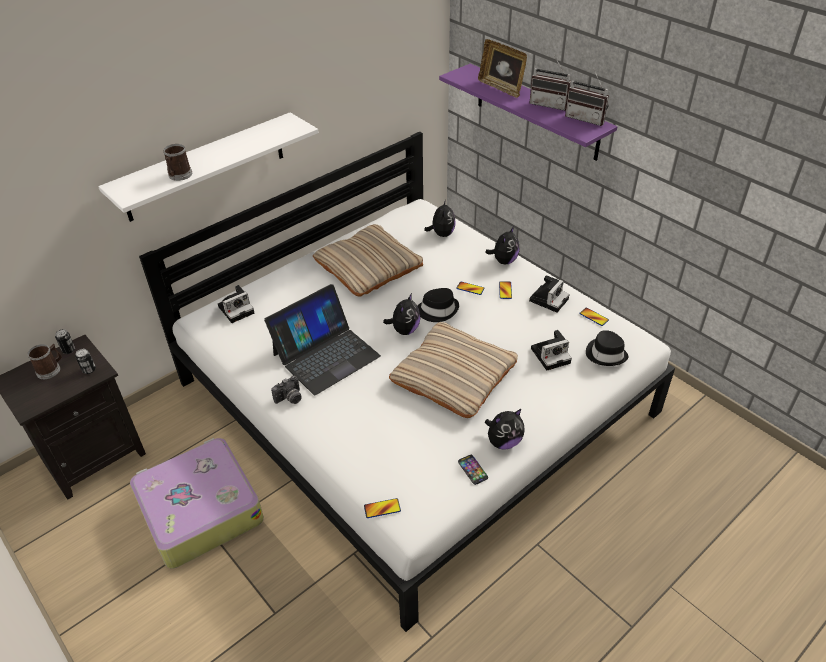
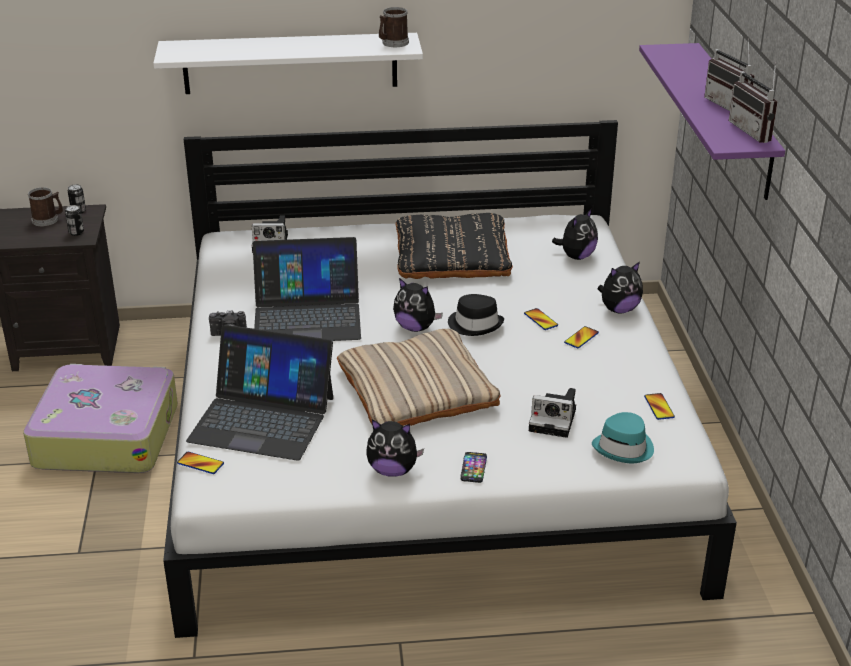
camera: 35 degrees right, 10 degrees down
mug [163,144,192,181] -> mug moved to [379,7,409,47]
beige pillow [313,224,423,297] -> black pillow [396,213,513,279]
plush toy [383,293,420,335] -> plush toy turned 60 degrees clockwise [393,278,443,332]
phone [458,455,488,485] -> phone moved to [460,452,487,483]
picture frame [478,39,527,98] -> none
camera [529,275,570,313] -> none
black hat [586,330,629,366] -> turquoise hat [592,412,654,463]
none -> laptop [186,325,333,461]

